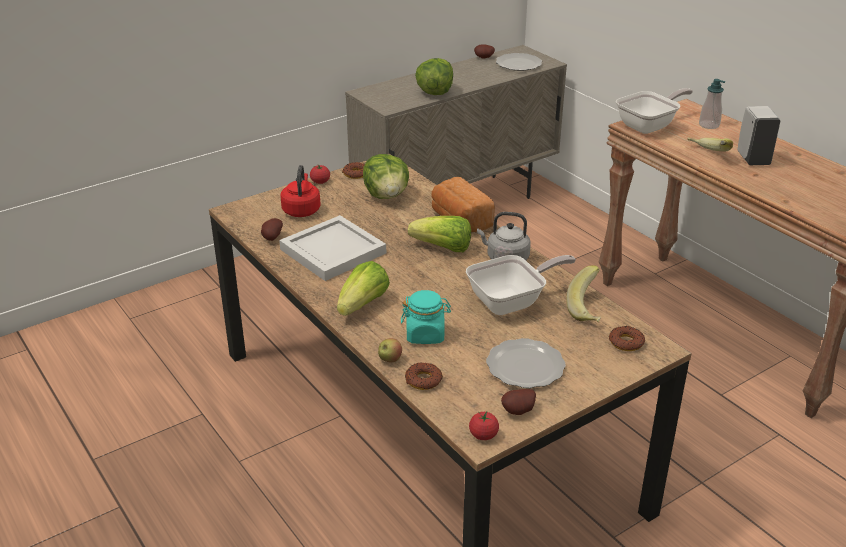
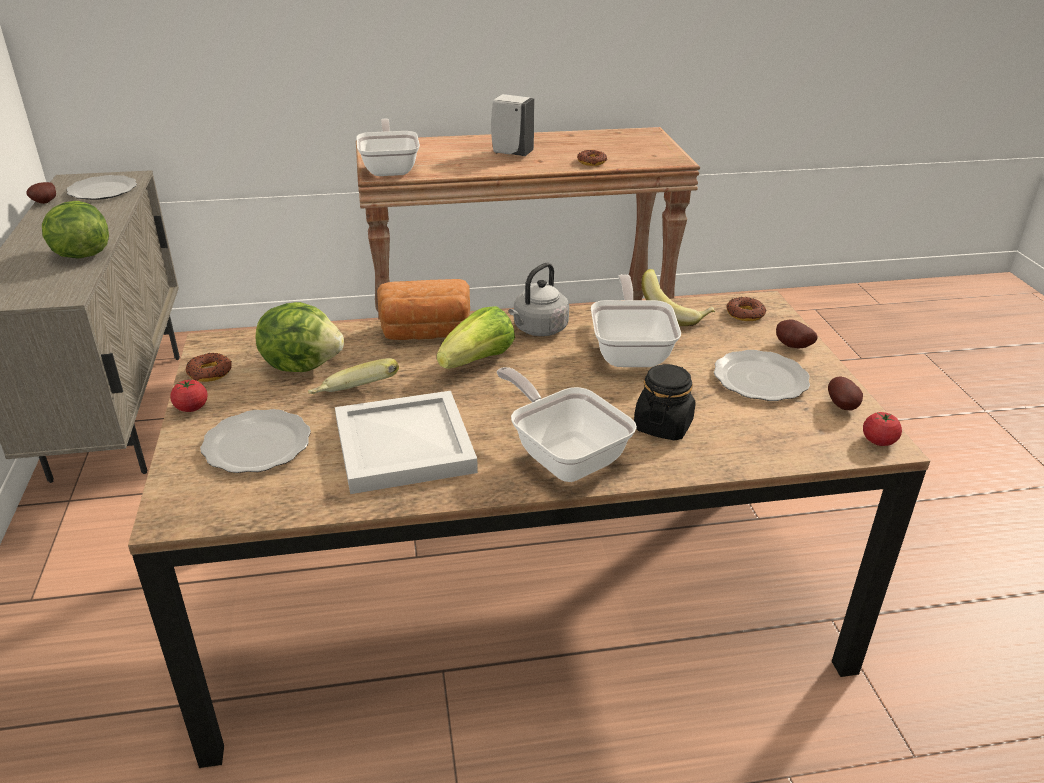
camera: 65 degrees left, 0 degrees up
potato [261,218,283,241] -> potato moved to [776,319,818,349]
red kettle [280,165,321,217] -> plate [200,409,311,473]
lettuce [337,261,390,316] -> frying pan [497,367,637,482]
apple [378,338,402,362] -> none
turquoise jar [401,290,451,344] -> black jar [634,364,696,441]
donut [405,362,443,390] -> donut moved to [577,150,607,166]
banana [687,137,733,152] -> banana moved to [308,358,399,394]
soap dispenser [699,79,726,129] -> none

